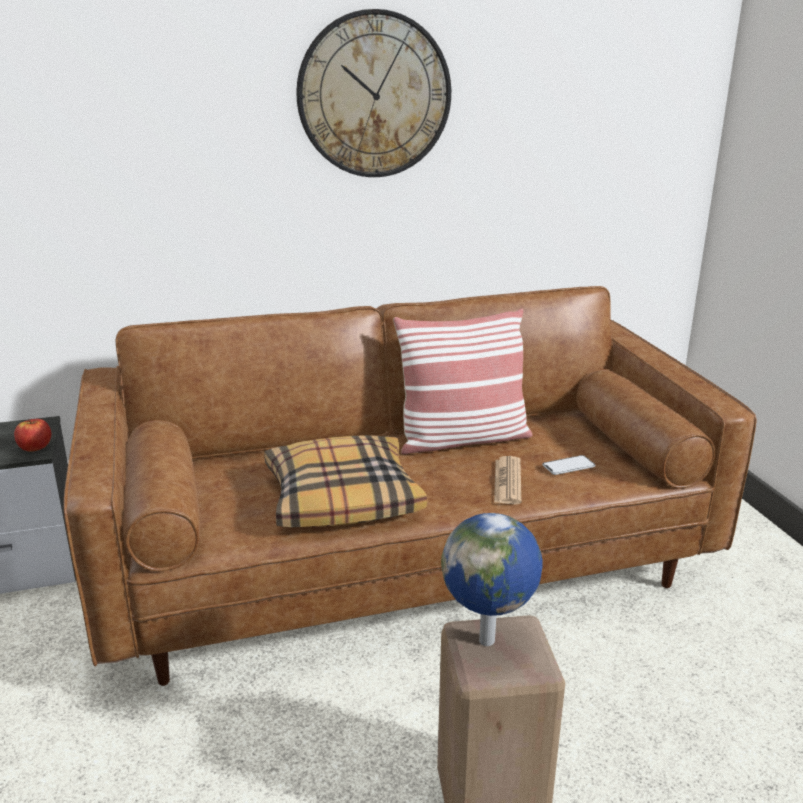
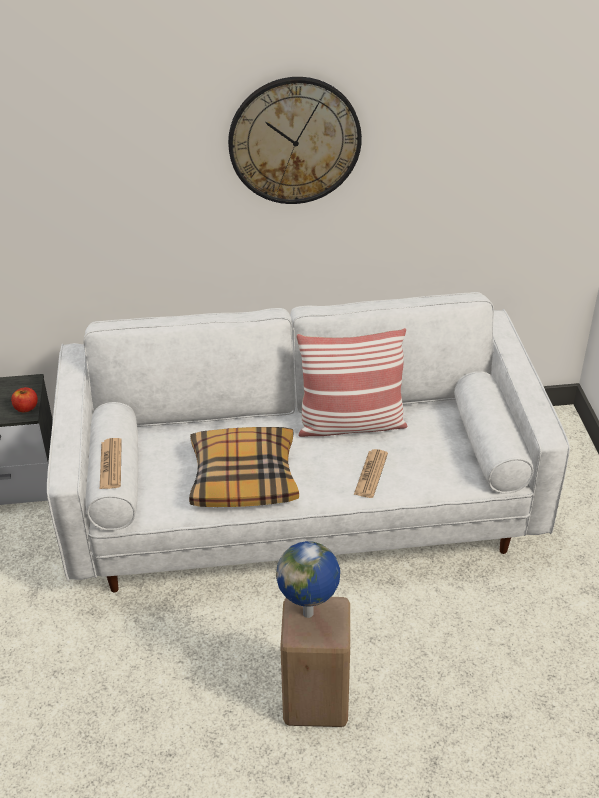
camera: 10 degrees right, 15 degrees up
brown sofa [64,286,757,686] -> white sofa [47,292,570,593]
phone [542,455,596,475] -> none
none -> newspaper [100,438,122,489]

